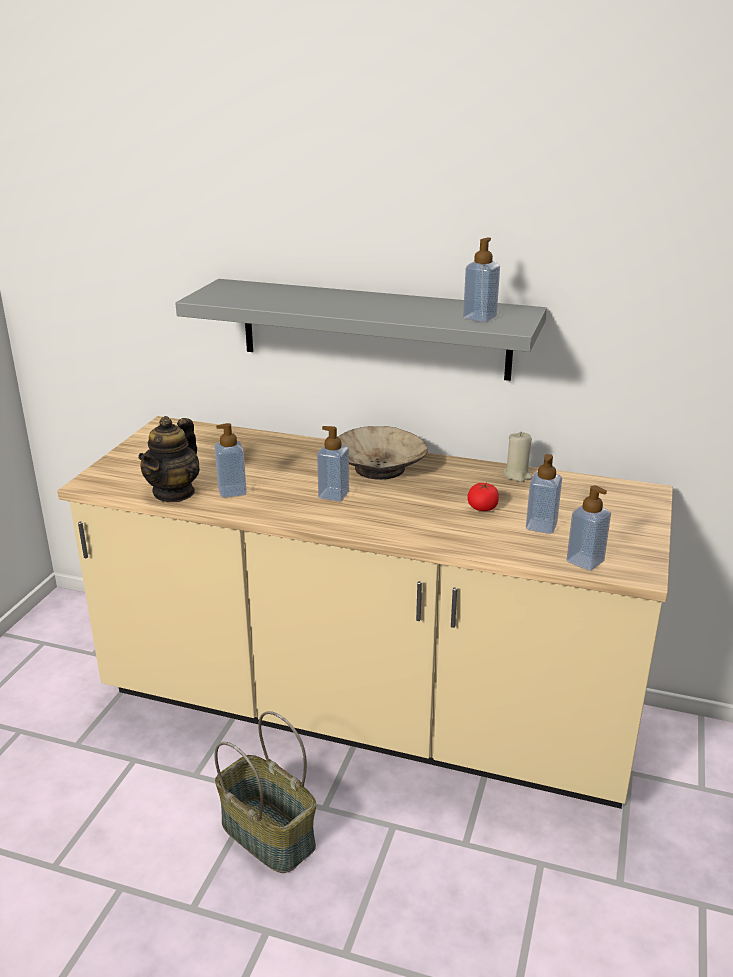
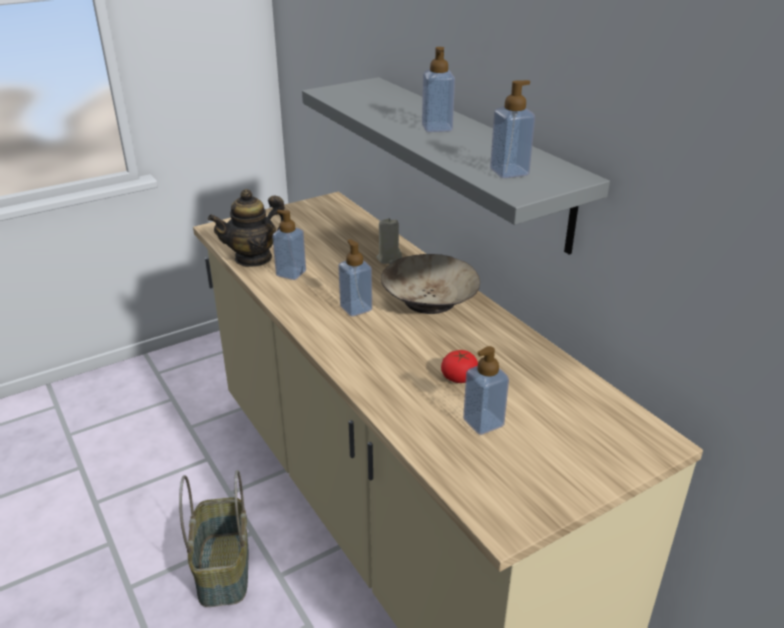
camera: 40 degrees right, 5 degrees up
beige candle [504,432,533,482] -> beige candle moved to [376,218,402,264]
soap dispenser [566,485,611,571] -> soap dispenser moved to [422,47,455,132]

